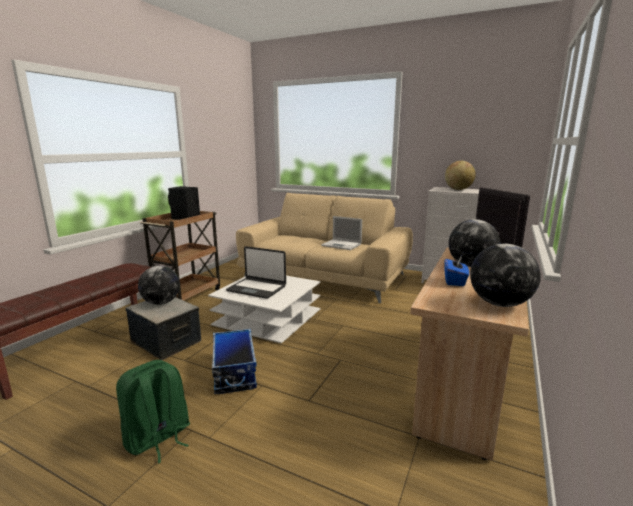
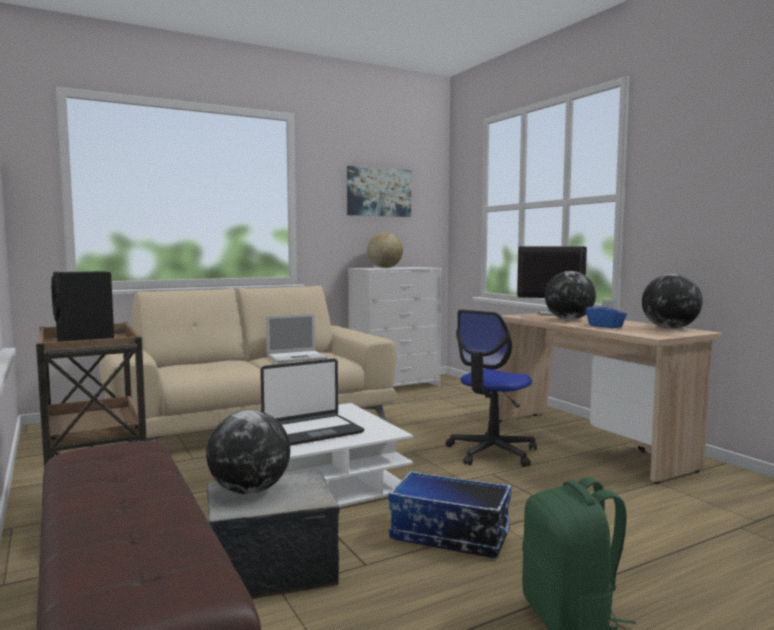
camera: 55 degrees left, 10 degrees down
none -> picture [347,166,411,217]
none -> office chair [446,310,537,467]

